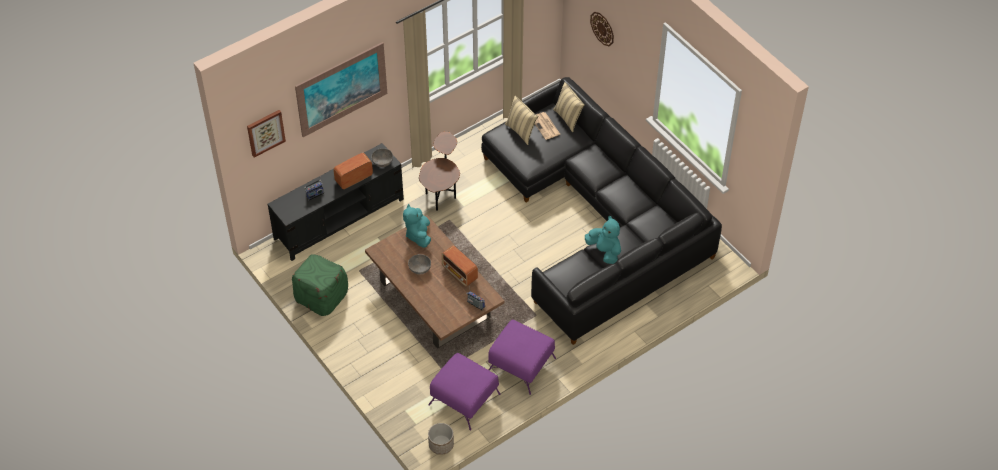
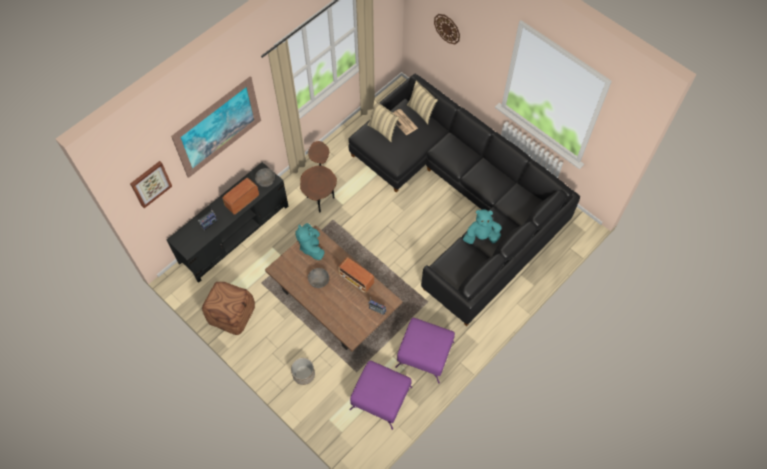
camera: 10 degrees left, 10 degrees up
green ottoman [292,254,348,316] -> brown ottoman [202,282,255,335]
planter [428,423,454,455] -> planter moved to [291,358,315,385]
turquoise plush toy [585,216,621,264] -> turquoise plush toy turned 45 degrees counterclockwise [463,209,502,244]

